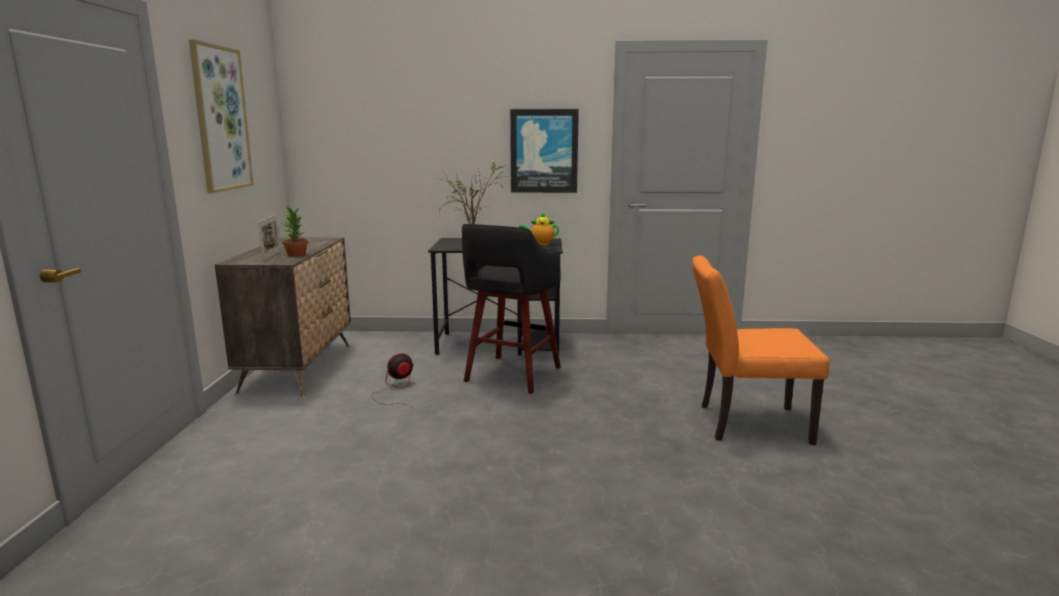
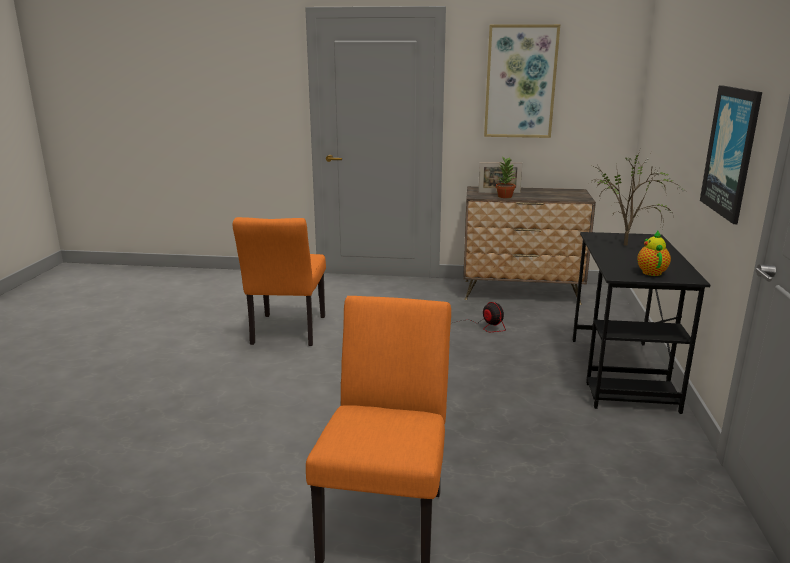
camera: 95 degrees right, 5 degrees up
black stool [462,224,561,394] -> none
none -> orange chair [233,217,326,346]

